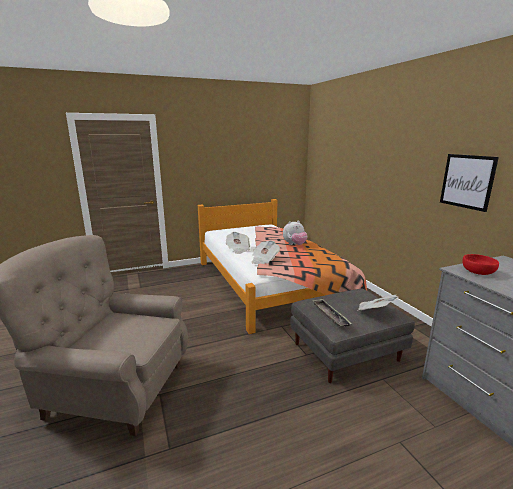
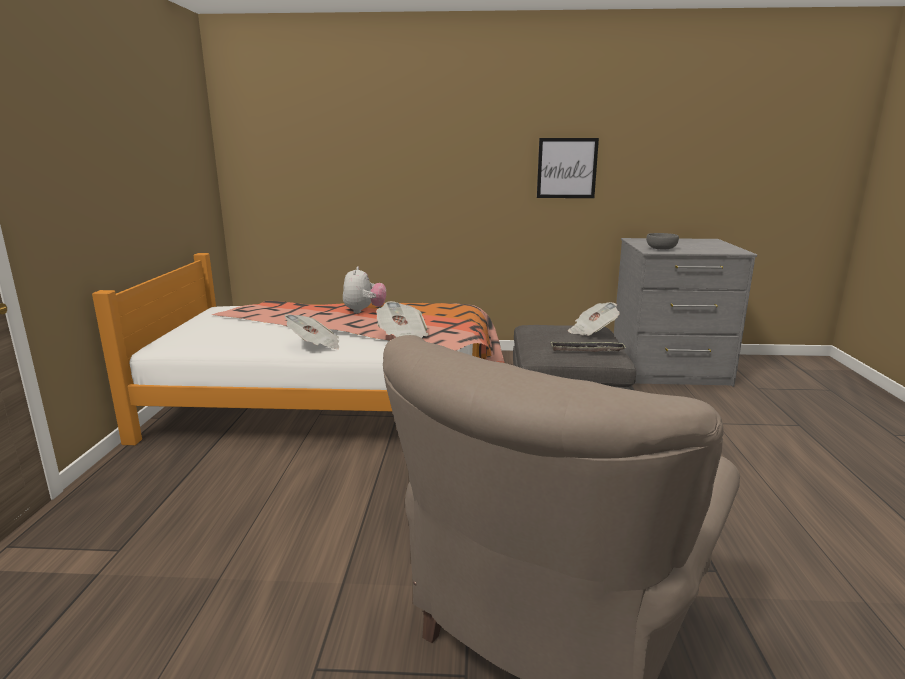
camera: 65 degrees left, 0 degrees up
red bowl [462,254,499,275] -> grey bowl [646,233,679,249]

